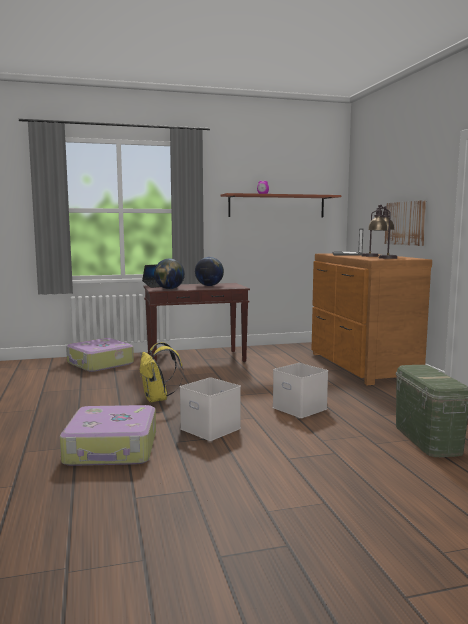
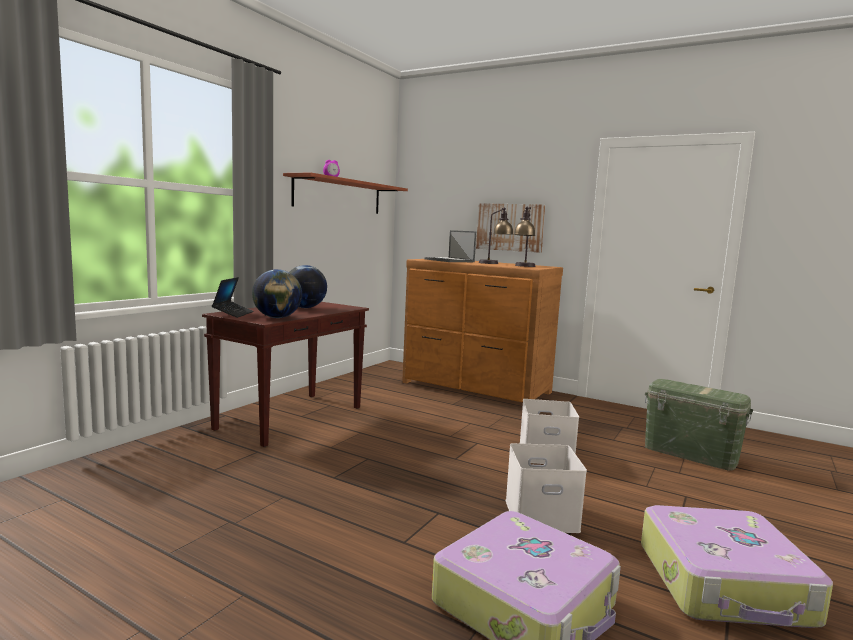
camera: 45 degrees left, 0 degrees up
suitcase [66,338,134,372] -> suitcase moved to [641,505,833,628]
yellow backpack [140,342,184,402] -> none

